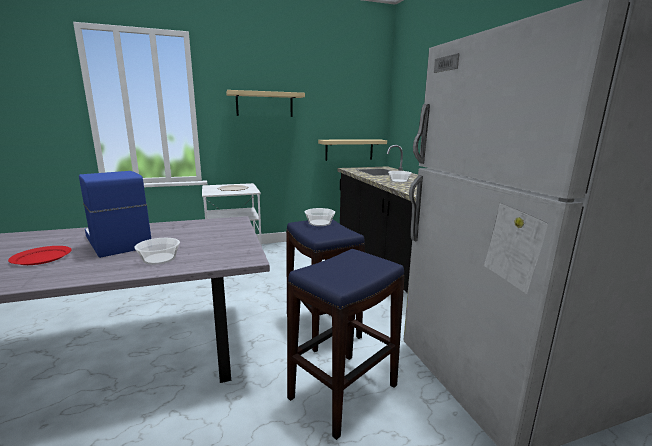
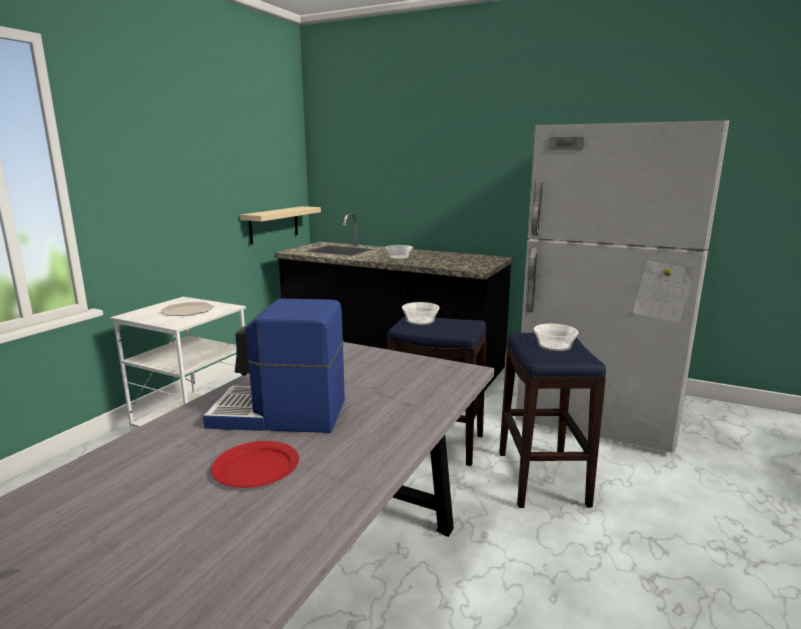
camera: 45 degrees left, 0 degrees up
bowl [134,238,180,265] -> bowl moved to [534,324,579,351]
beige shelf [226,90,305,117] -> none

